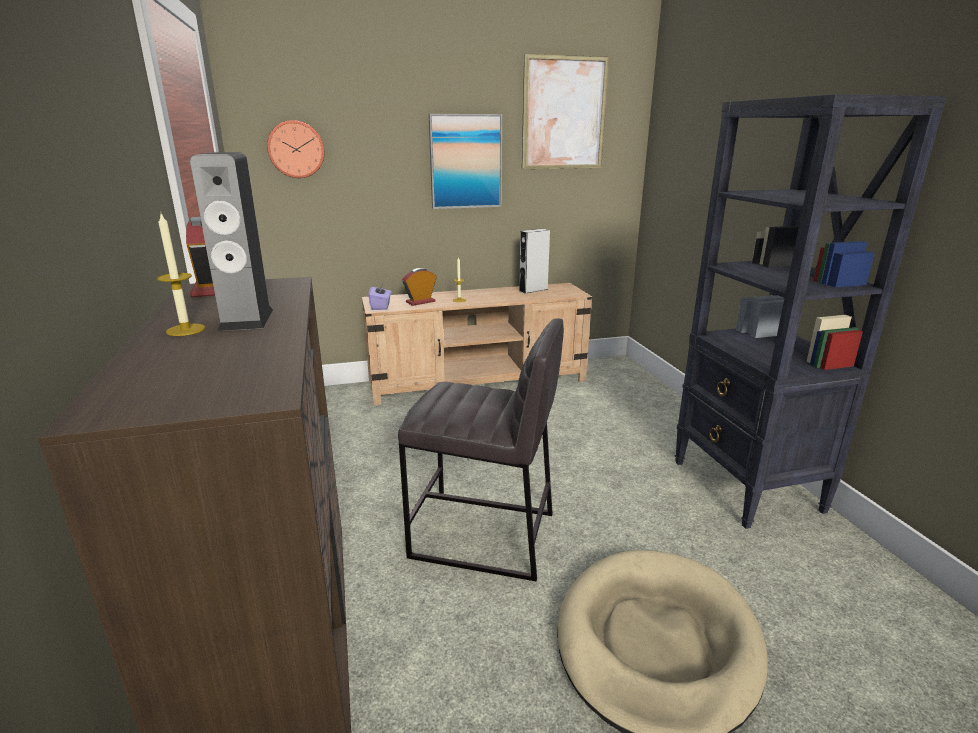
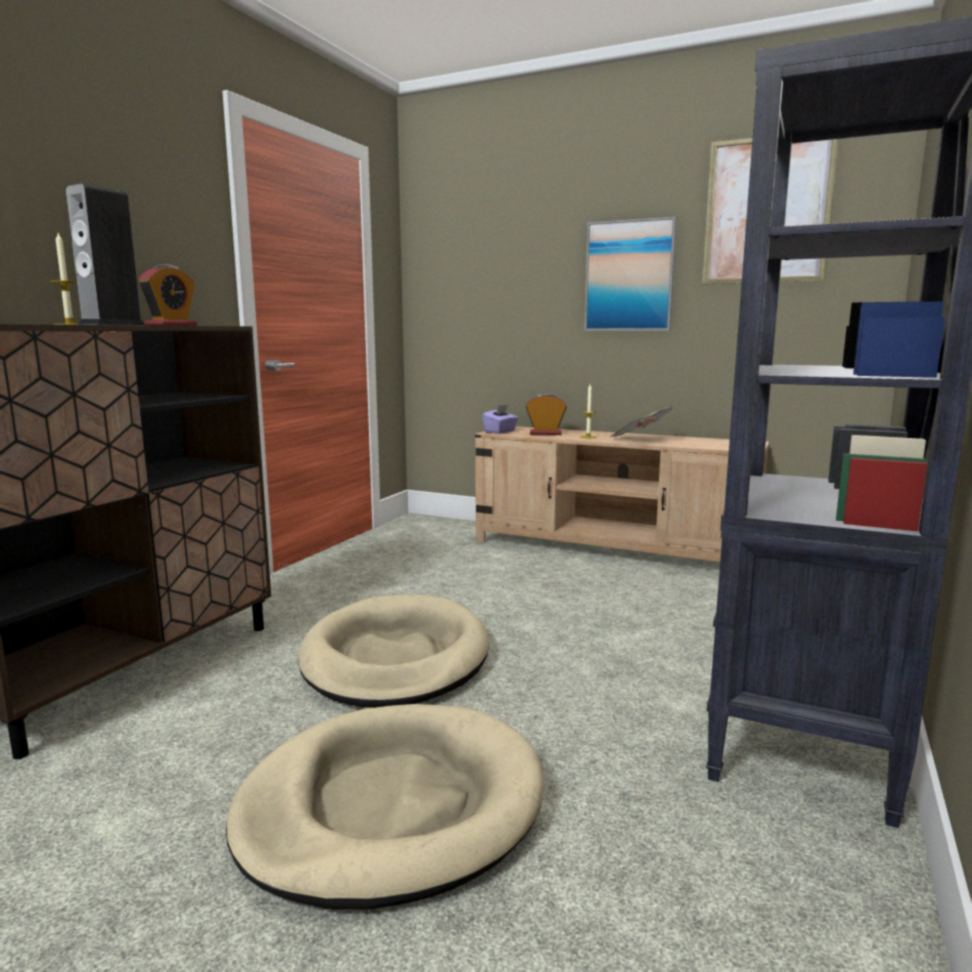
camera: 40 degrees right, 10 degrees down
wall clock [267,120,324,178] -> none
grey stool [398,318,564,581] -> beige dog bed [298,595,489,708]
grey speaker [519,229,550,294] -> none
none -> newspaper [610,406,672,437]

